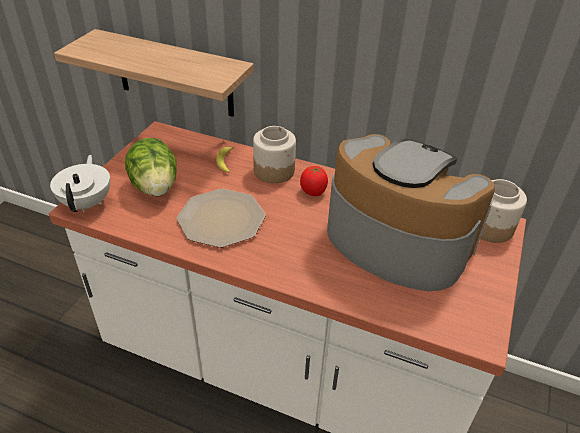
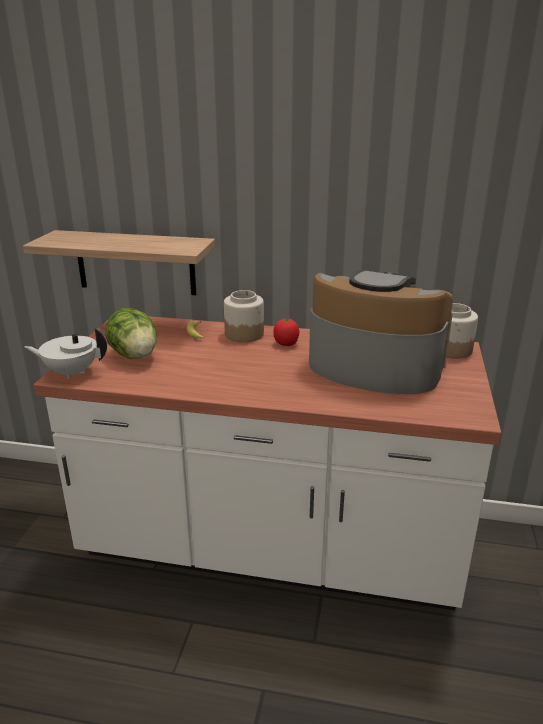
camera: 10 degrees left, 15 degrees down
white teapot [50,155,110,212] -> white teapot turned 75 degrees counterclockwise [24,328,107,379]
plate [177,189,265,248] -> none

